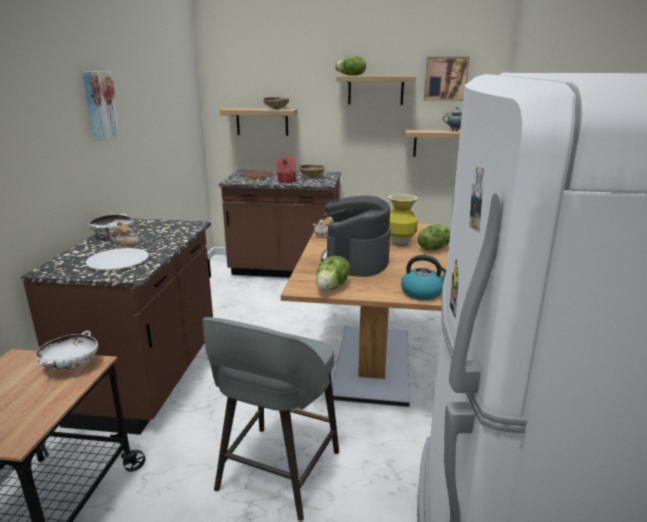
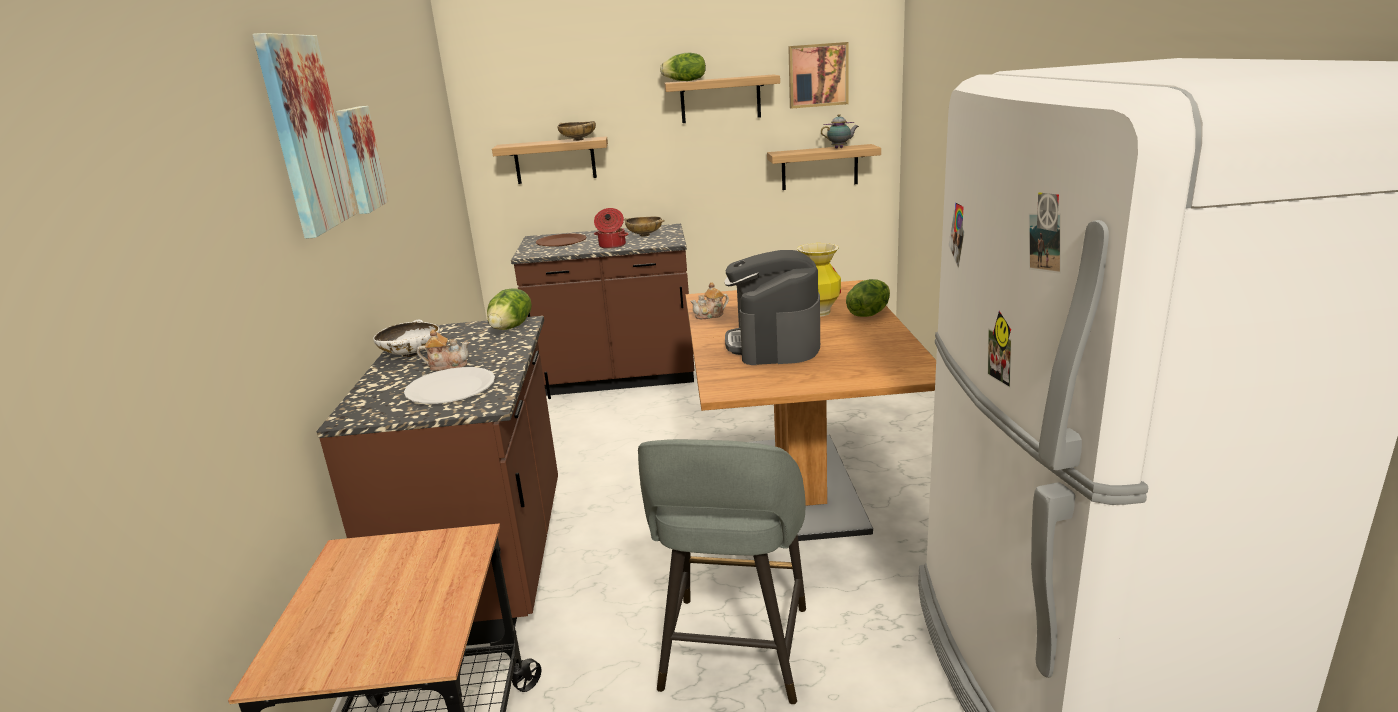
camera: 10 degrees left, 0 degrees up
white bowl [35,331,98,370] -> none
lettuce [316,256,350,290] -> lettuce moved to [487,289,532,330]
kettle [401,255,446,300] -> none
none -> picture [252,33,357,239]

